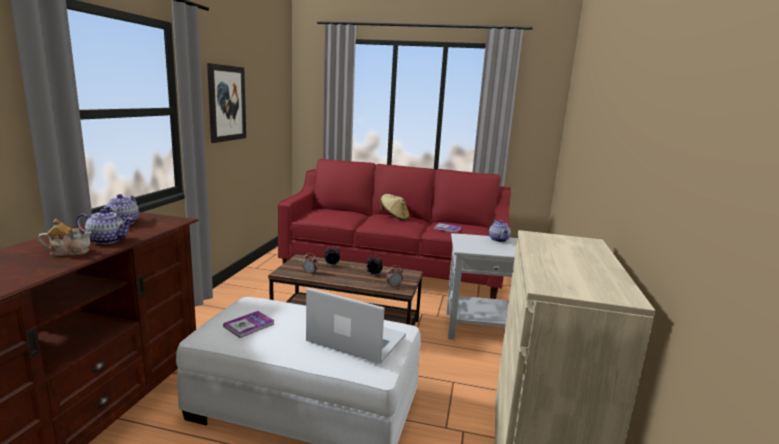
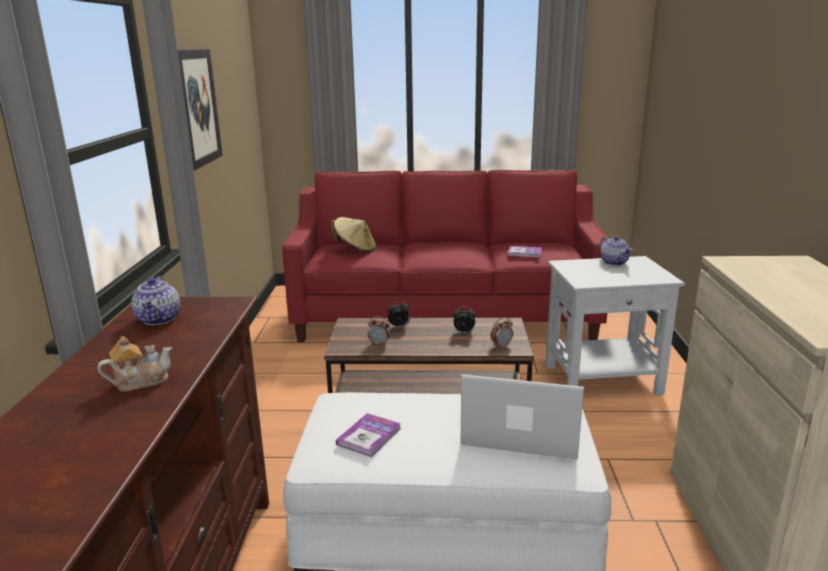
camera: 10 degrees left, 5 degrees up
teapot [76,209,133,244] -> none
beige hat [379,194,410,220] -> beige hat moved to [331,217,376,253]

